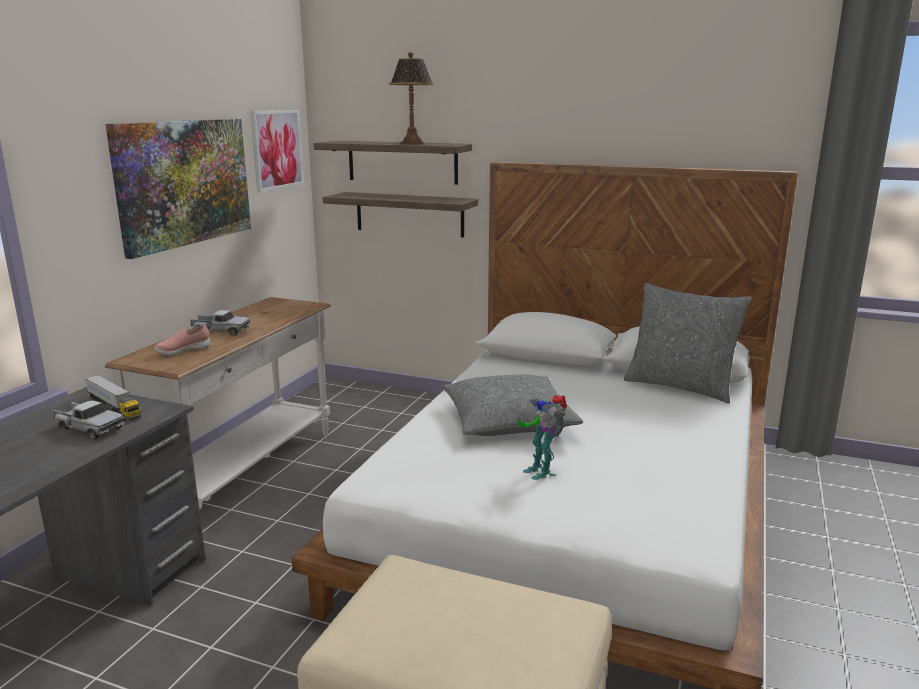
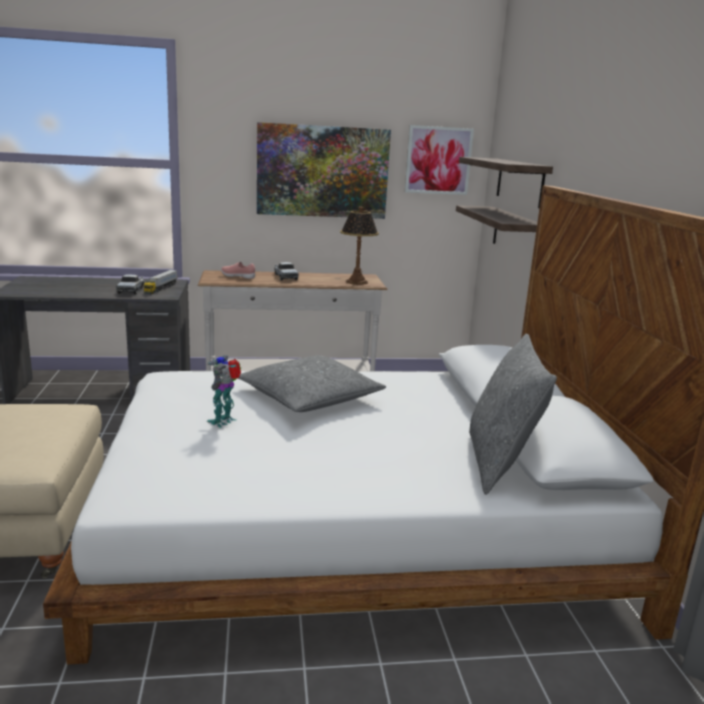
camera: 60 degrees right, 0 degrees up
table lamp [389,52,434,145] -> table lamp moved to [340,206,379,285]

